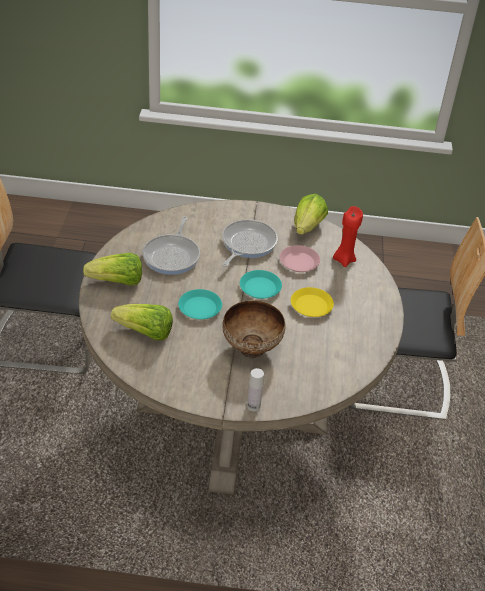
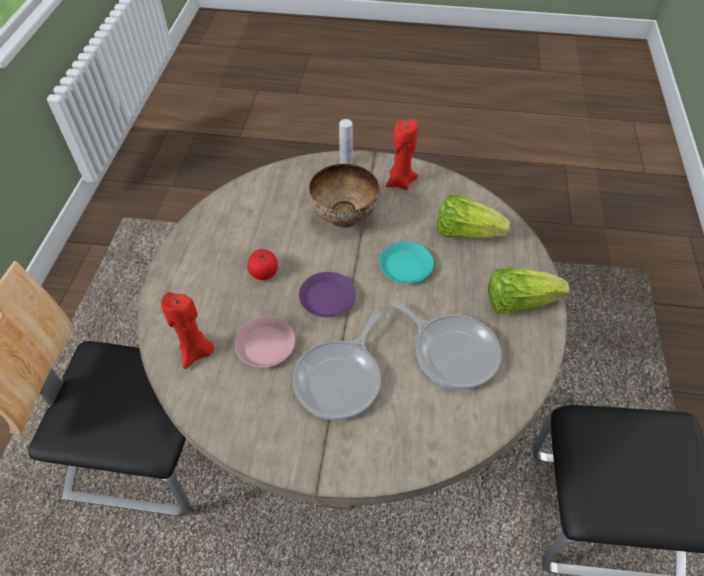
camera: 175 degrees left, 10 degrees up
frying pan [143,216,200,275] -> frying pan turned 120 degrees clockwise [391,299,502,390]
turquoise plate [240,270,282,299] -> purple plate [299,272,356,317]
yellow plate [291,287,334,317] -> tomato [247,249,278,280]
lettuce [294,194,328,235] -> none
none -> red candle [386,119,418,190]

